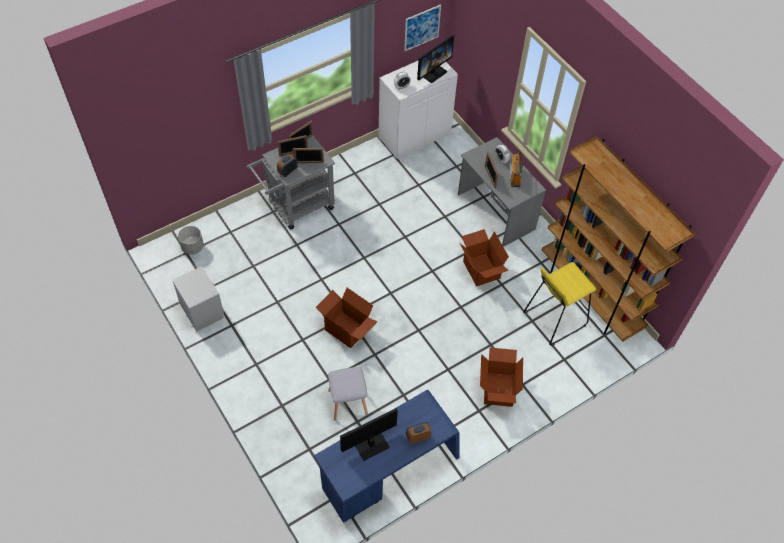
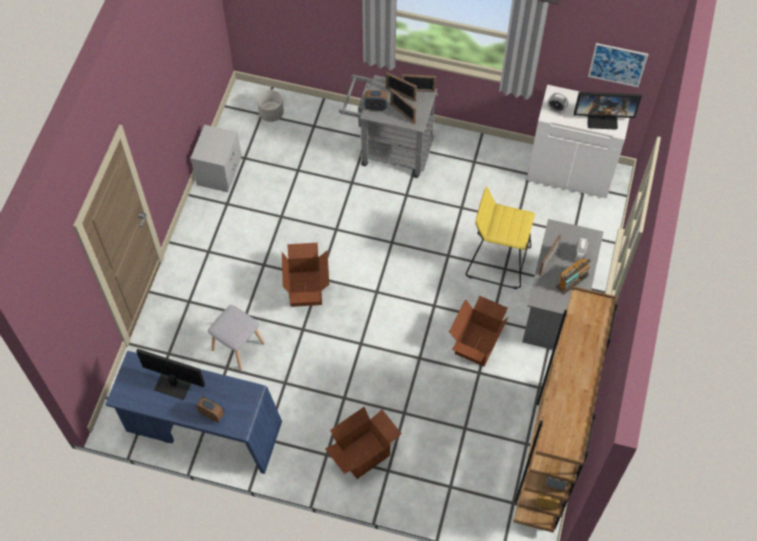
camera: 50 degrees right, 5 degrees up
yellow stool [523,262,596,346] -> yellow stool moved to [466,186,535,289]

